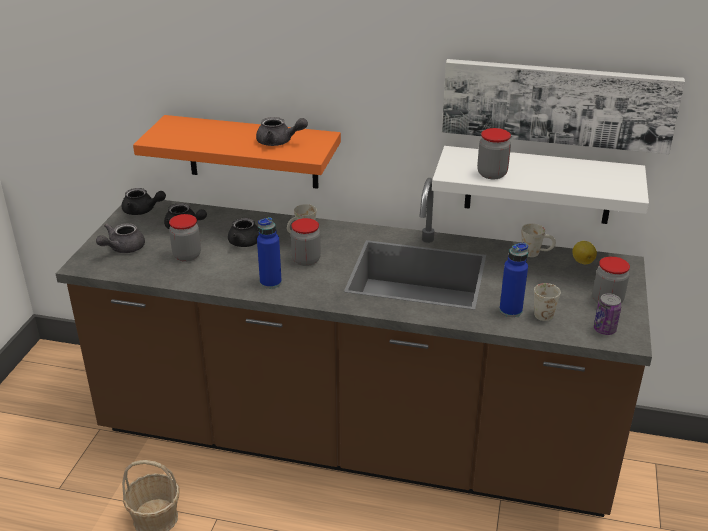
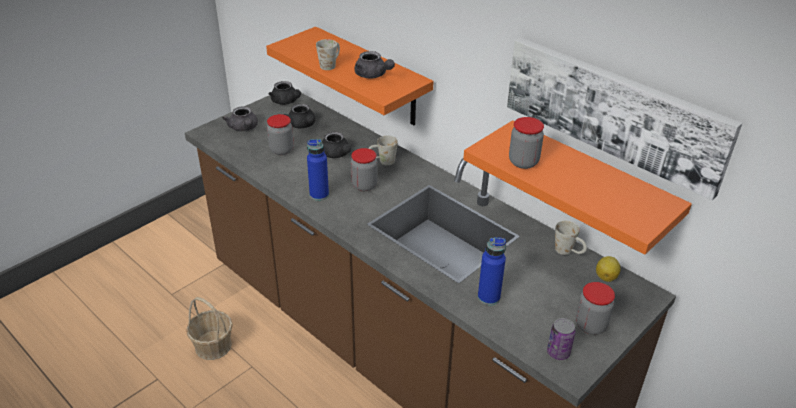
camera: 30 degrees right, 5 degrees up
grey teapot [96,223,145,253] -> grey teapot turned 90 degrees counterclockwise [222,106,258,131]
white shelf [432,146,649,224] -> orange shelf [463,120,692,255]
white mug [534,283,561,321] -> white mug moved to [316,39,340,70]

